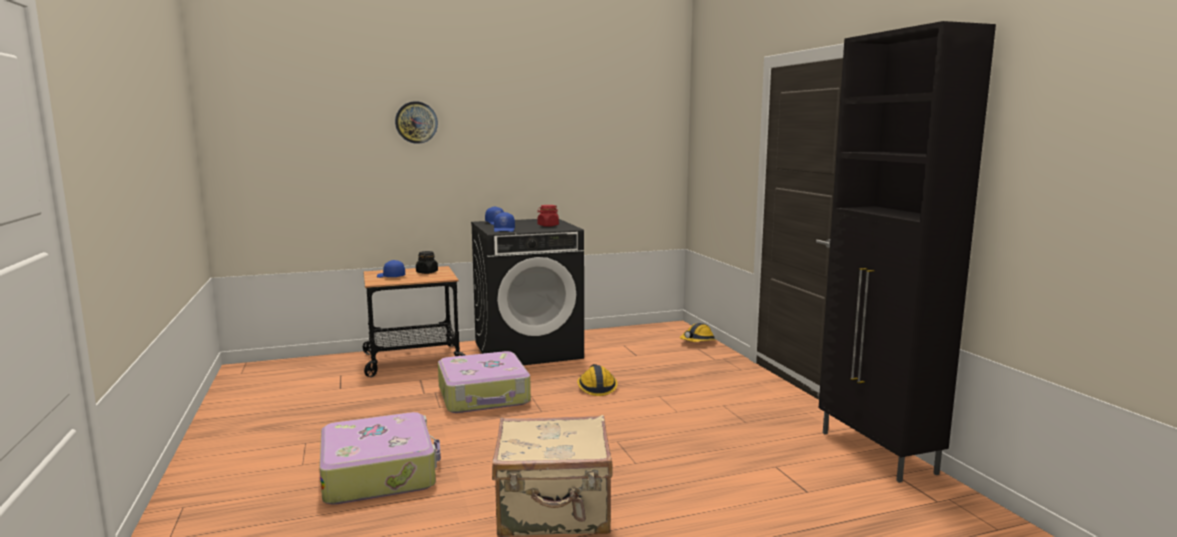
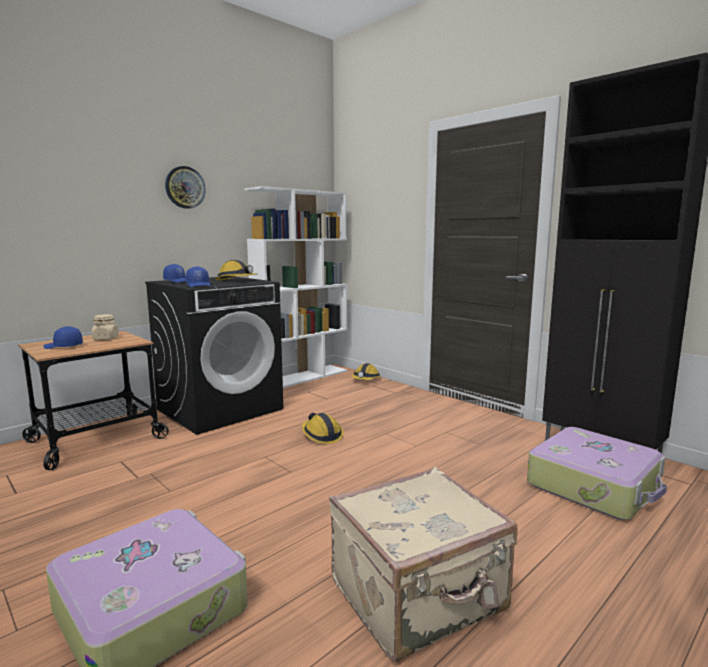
camera: 25 degrees left, 0 degrees up
wall clock [395,101,438,144] -> wall clock moved to [165,166,206,209]
black jar [416,251,438,274] -> beige jar [92,314,119,340]
suitcase [438,351,531,413] -> suitcase moved to [527,427,667,520]
red jar [537,205,559,227] -> hard hat [216,260,255,280]
none -> white bookcase [245,186,347,388]

